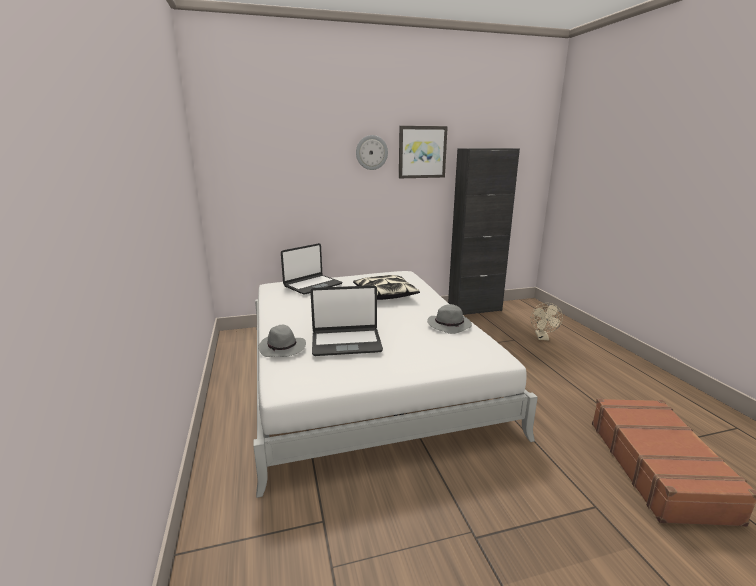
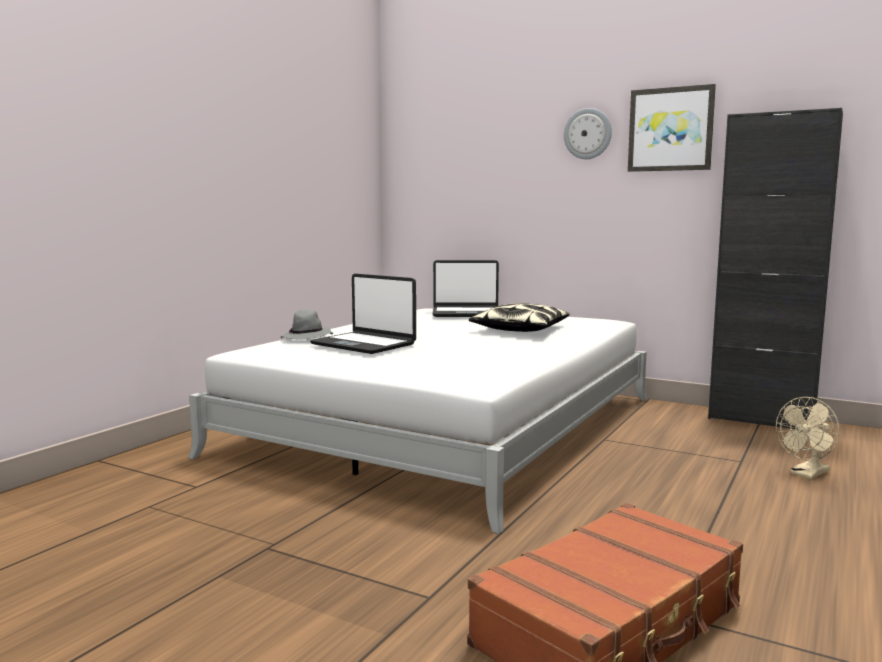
camera: 45 degrees right, 10 degrees down
grey hat [427,304,472,334] -> none

